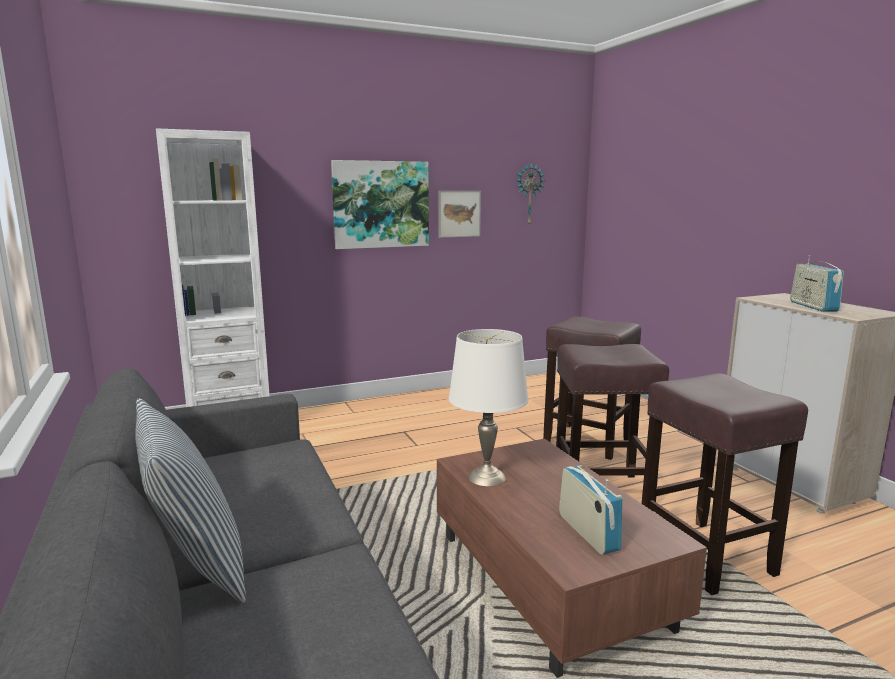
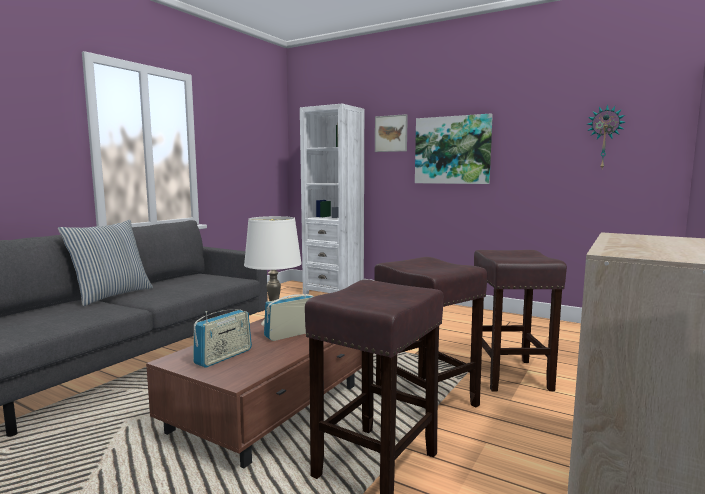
camera: 55 degrees right, 5 degrees down
picture [438,191,481,238] -> picture moved to [375,114,408,152]
radio [790,255,844,312] -> radio moved to [264,288,314,341]

